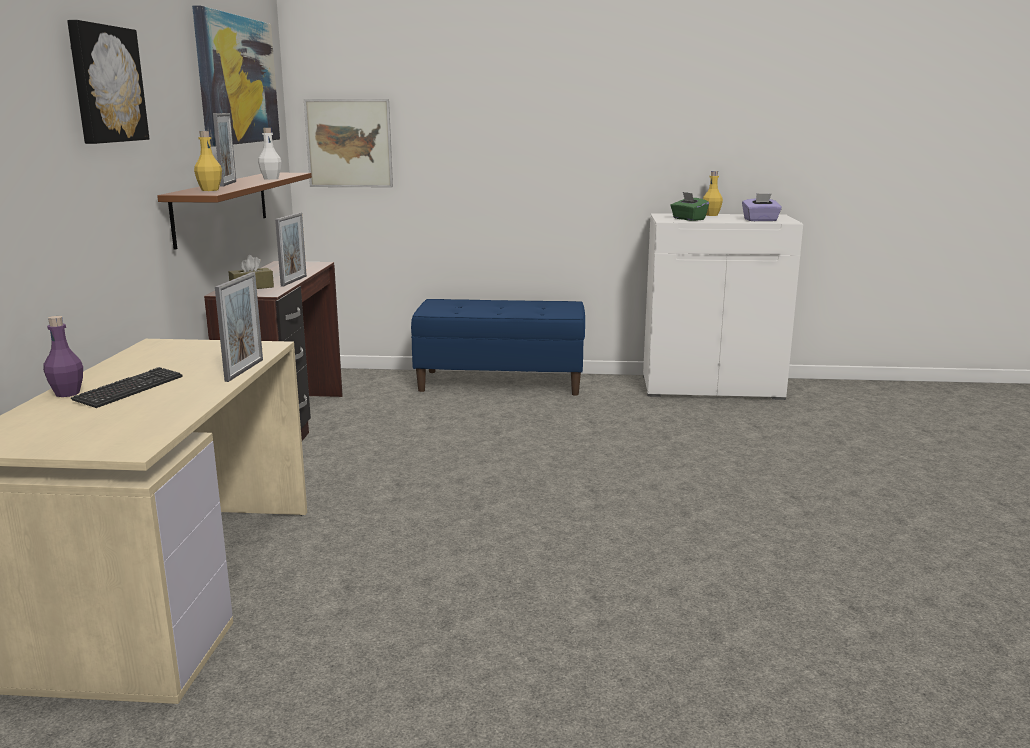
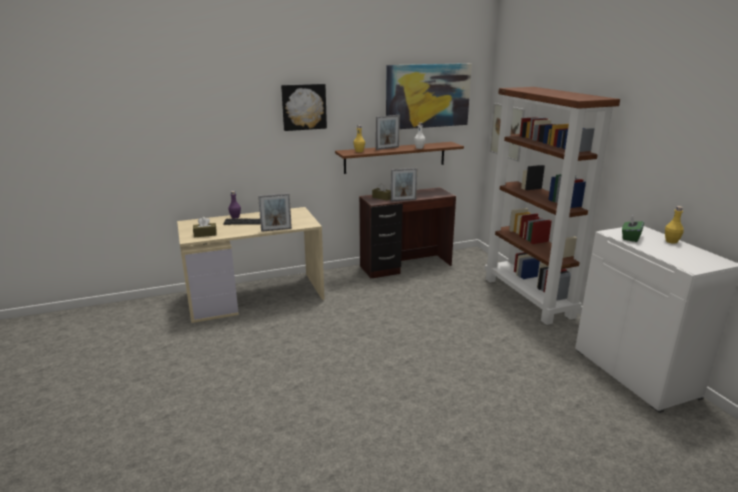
camera: 65 degrees right, 5 degrees up
blue bench [411,299,585,396] -> brown bookcase [485,87,620,325]
purple tissue box [742,193,782,221] -> none
none -> brown tissue box [193,217,217,237]

